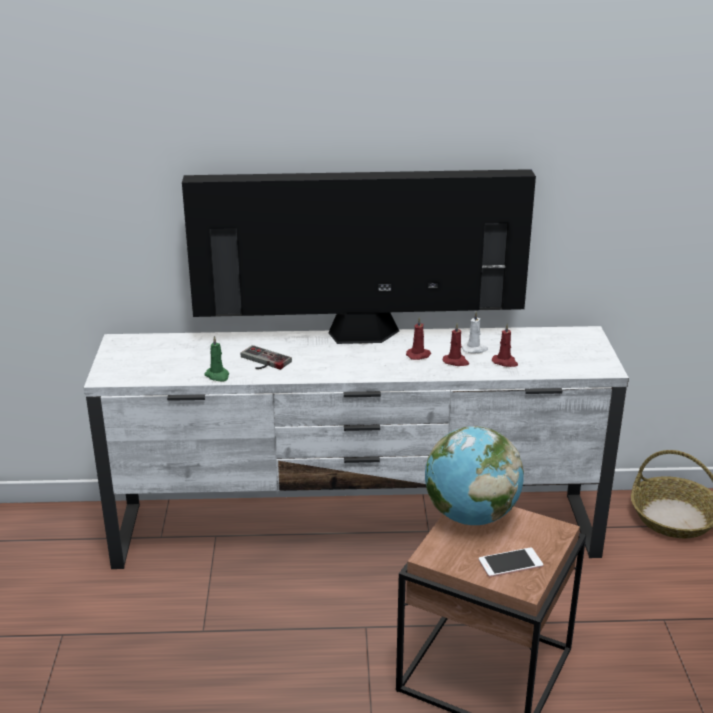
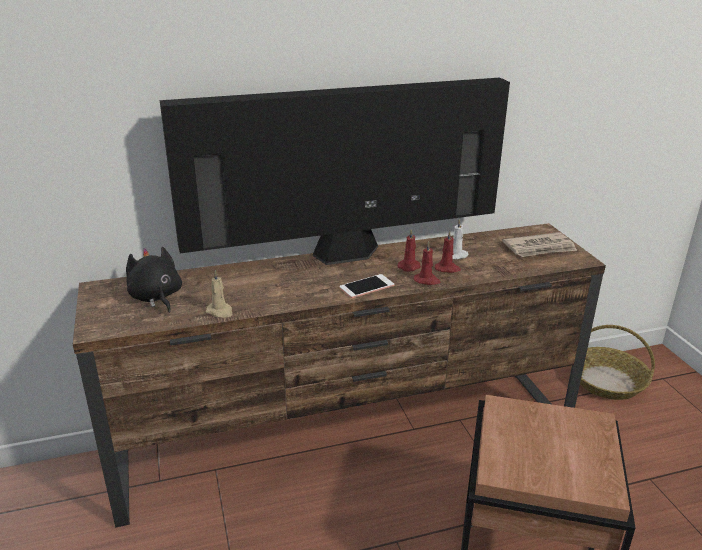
camera: 15 degrees left, 0 degrees up
white tv stand [84,326,629,569] -> brown tv stand [73,223,606,528]
green candle [204,336,229,382] -> beige candle [206,270,232,318]
game controller [240,345,292,370] -> none
globe [425,426,524,525] -> none
phone [479,547,543,577] -> phone moved to [340,274,394,298]
red candle [492,323,518,367] -> red candle moved to [414,241,440,285]
none -> black plush toy [126,247,182,313]
none -> newspaper [502,232,577,257]

